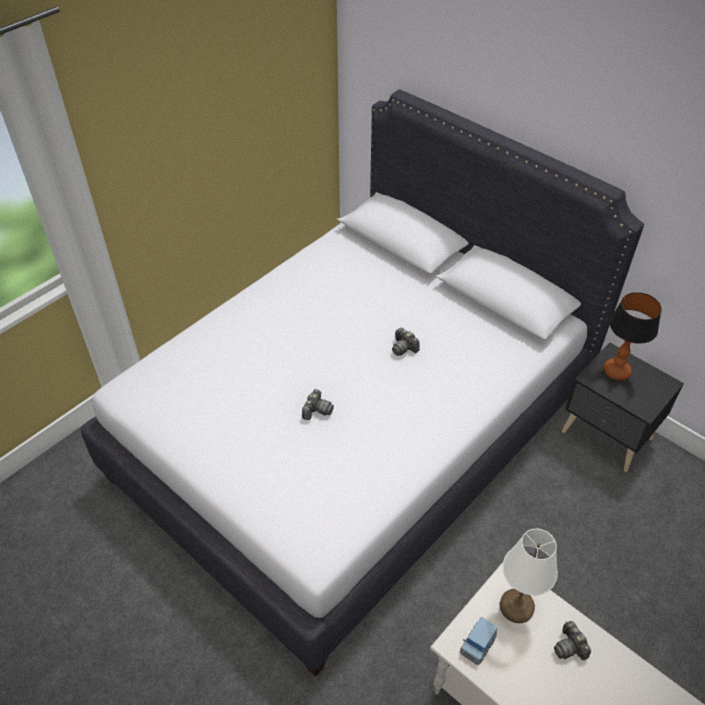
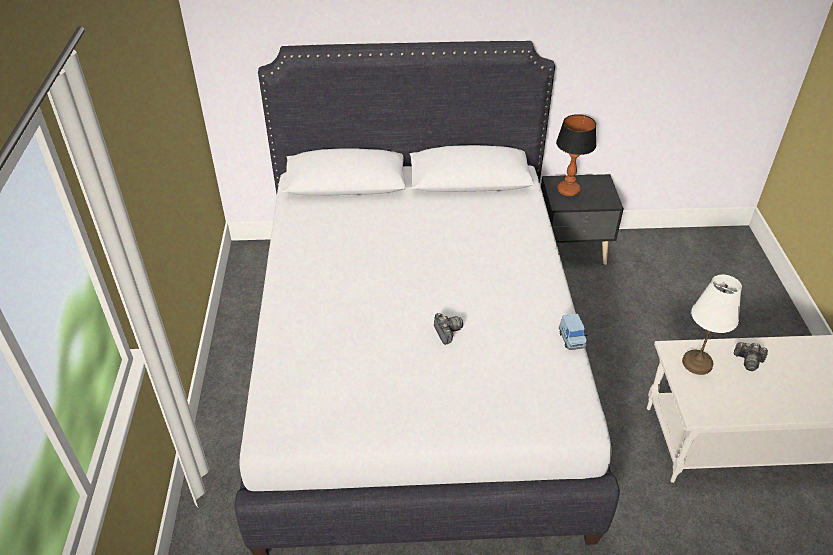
camera: 45 degrees left, 5 degrees down
camera [392,328,420,356] -> none
blue toy car [460,617,497,665] -> blue toy car moved to [559,314,588,350]

